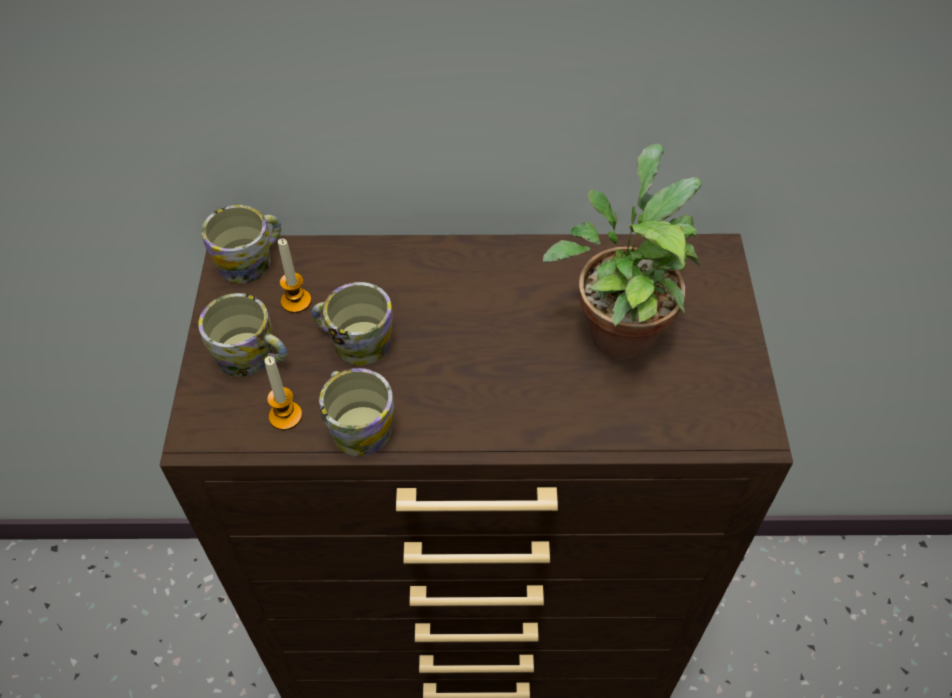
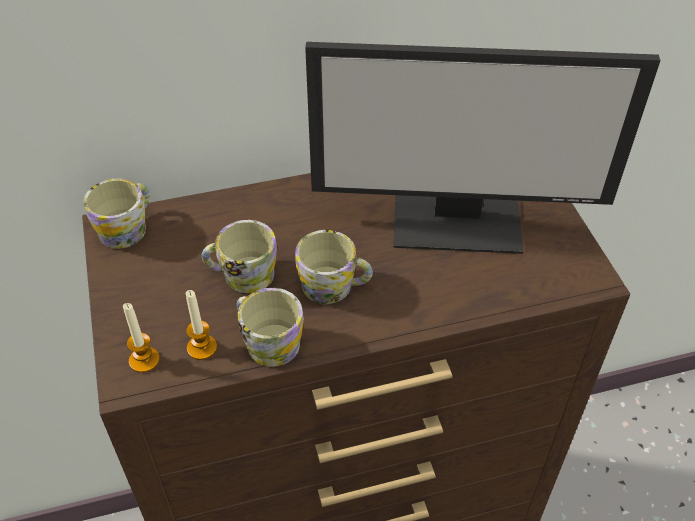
camera: 15 degrees left, 5 degrees down
mug [198,293,288,377] -> mug moved to [295,230,373,304]
candle [278,239,311,313] -> candle moved to [123,303,160,373]
potted plant [543,144,702,360] -> monitor [305,42,661,254]

